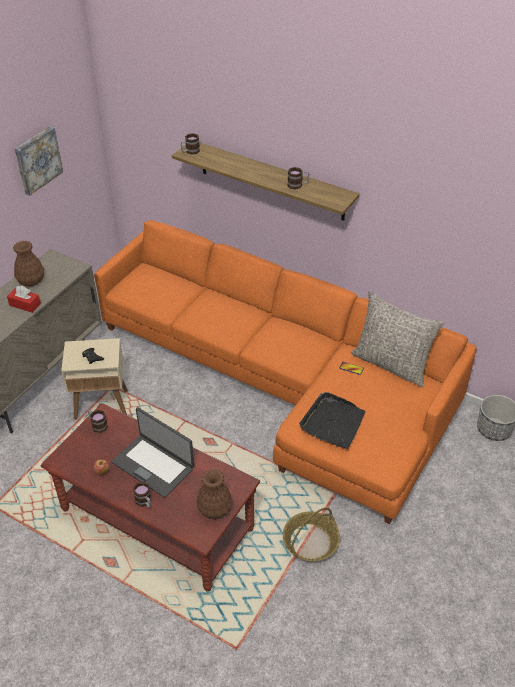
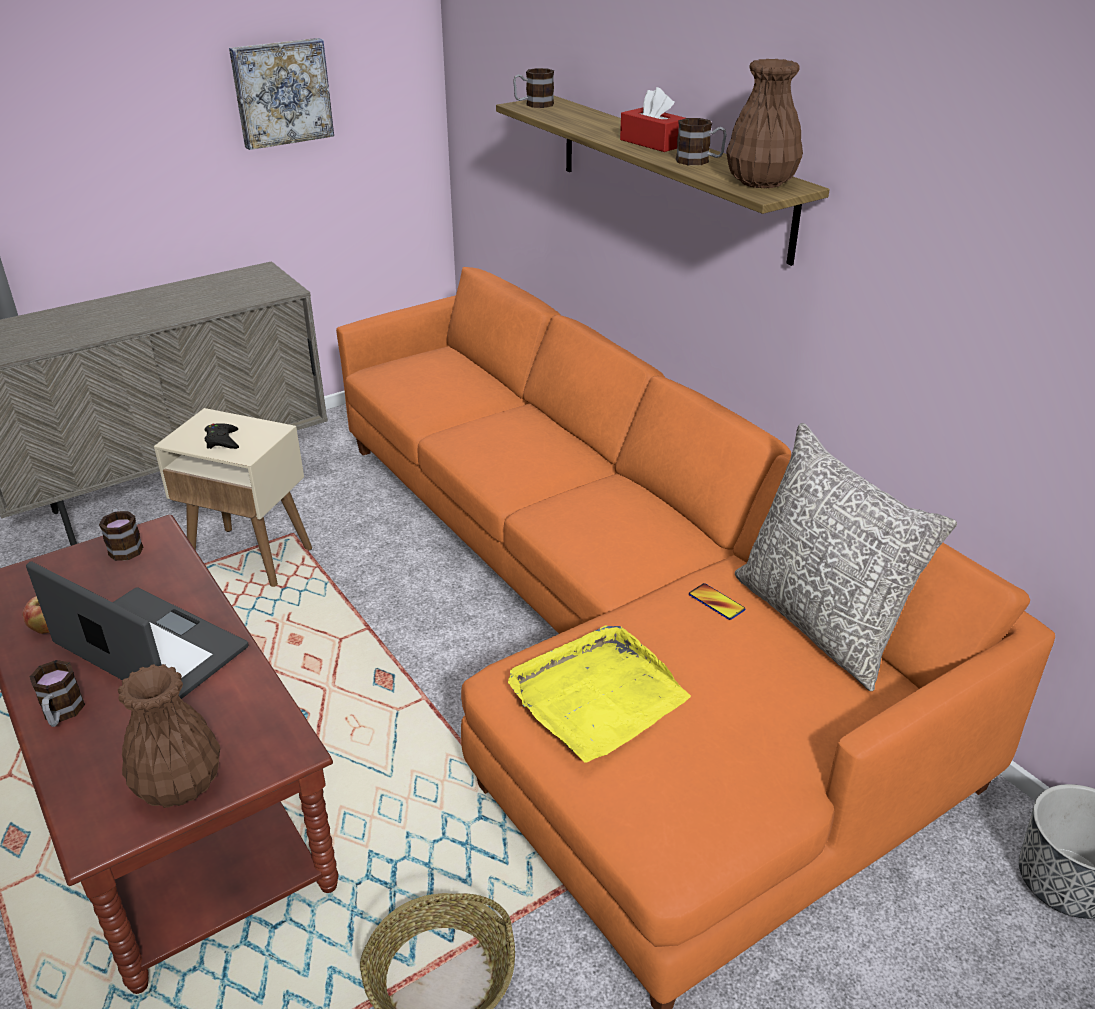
camera: 25 degrees right, 10 degrees down
red tissue box [7,286,41,313] -> red tissue box moved to [620,87,685,152]
brown vase [13,241,44,286] -> brown vase moved to [726,59,803,188]
laptop [112,407,194,498] -> laptop turned 150 degrees clockwise [26,561,248,699]
black tray [299,392,366,449] -> yellow tray [508,625,691,763]

